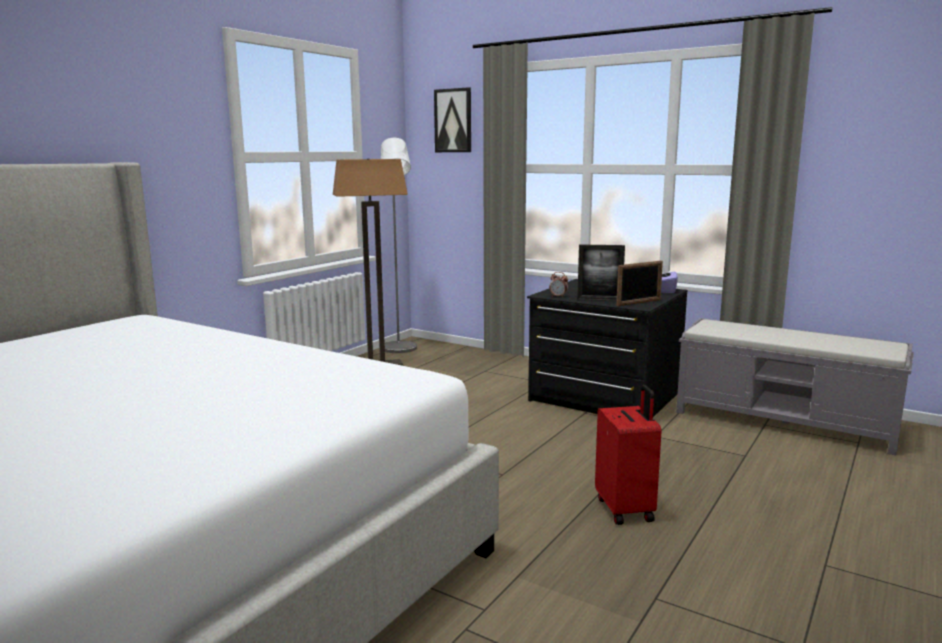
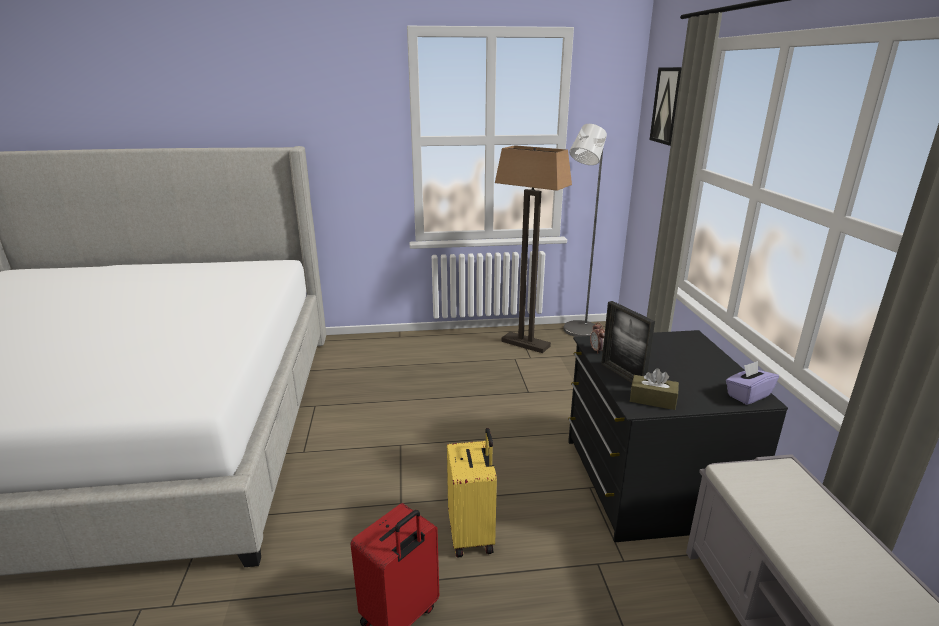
camera: 50 degrees right, 10 degrees up
picture frame [616,261,663,306] -> brown tissue box [630,368,679,410]
none -> yellow suitcase [447,428,497,557]

